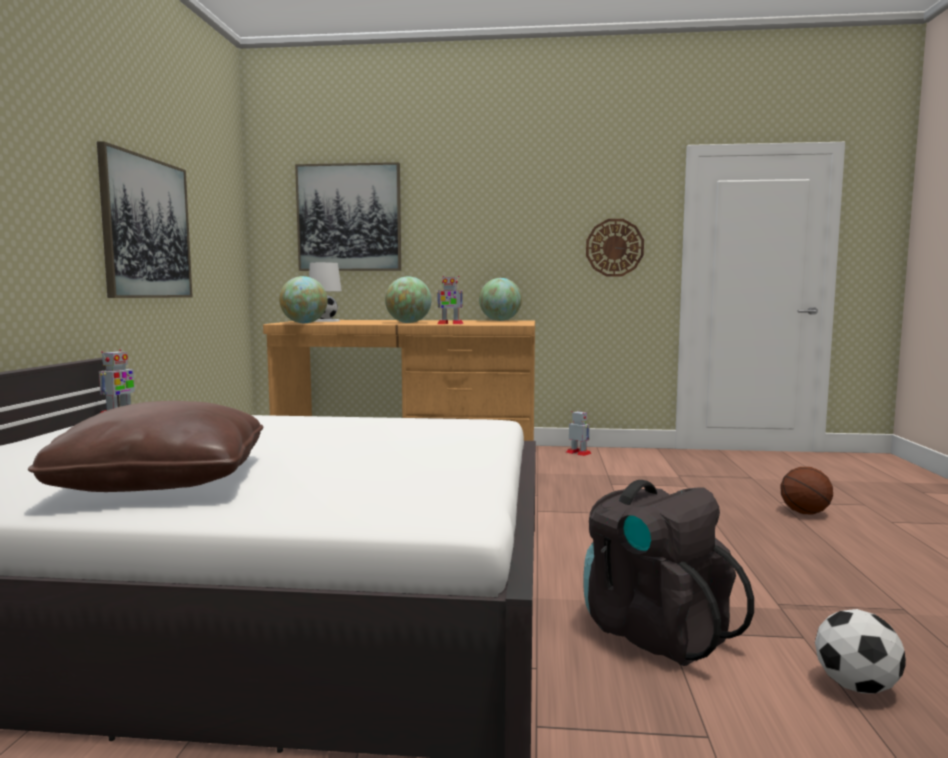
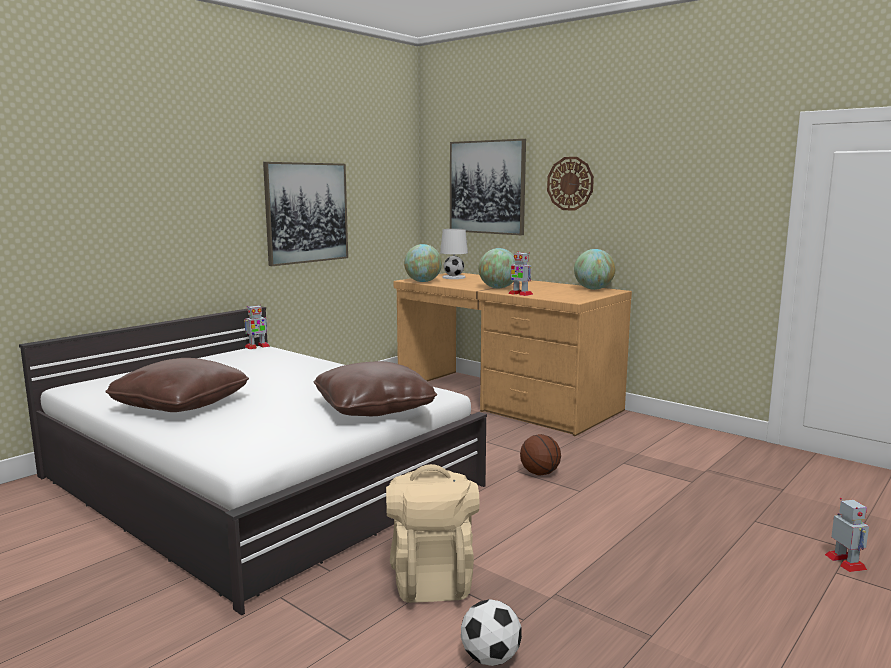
camera: 35 degrees right, 5 degrees up
toy robot [566,411,591,456] -> toy robot moved to [825,498,869,572]
black backpack [583,480,754,666] -> beige backpack [386,464,479,603]
wall clock [586,219,644,277] -> wall clock moved to [547,157,594,211]
basketball [780,467,833,515] -> basketball moved to [520,434,561,476]
none -> brown pillow [314,361,437,416]

